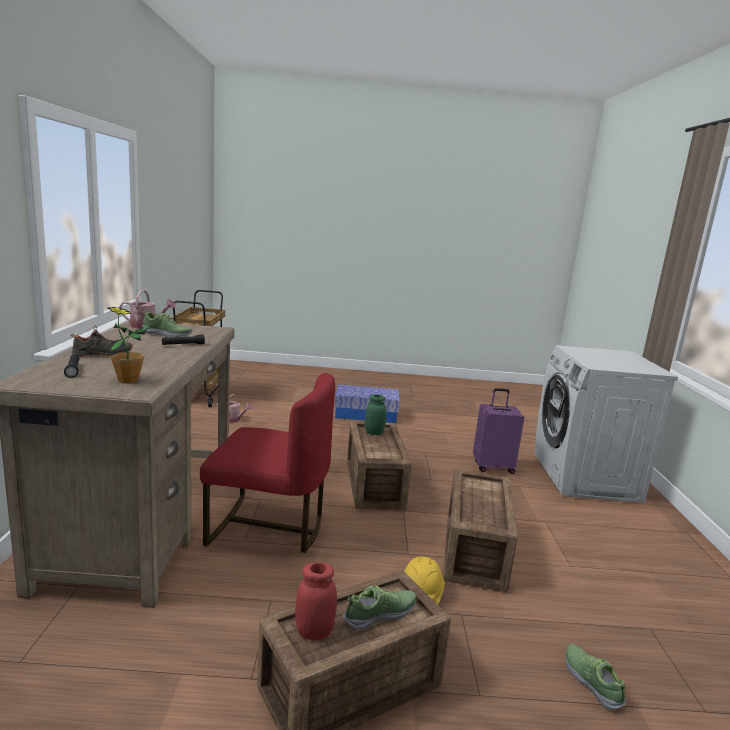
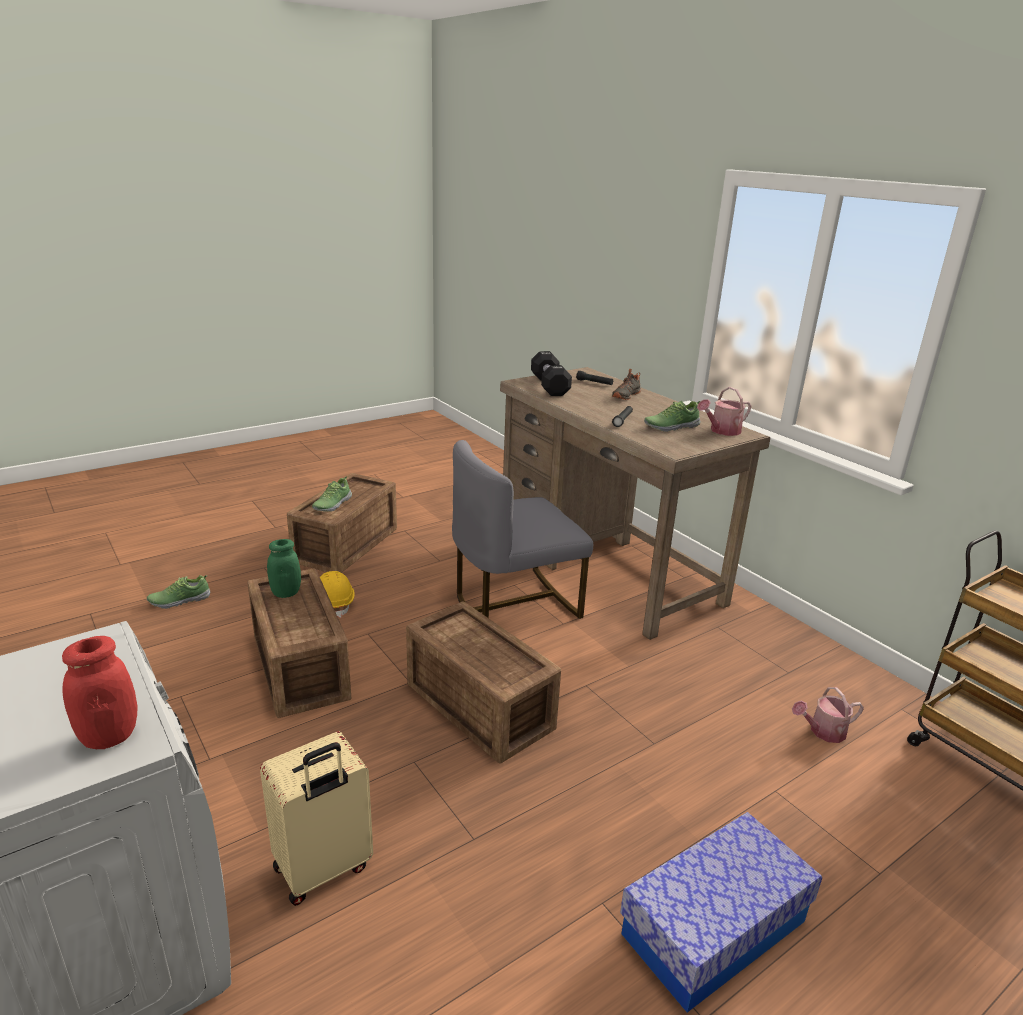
camera: 145 degrees right, 10 degrees up
potted plant [108,307,150,383] -> black dumbbell [531,351,572,396]
red chair [200,373,335,553] -> grey chair [452,440,593,619]
red jar [295,562,337,641] -> red jar moved to [62,636,137,749]
green jar [365,394,387,435] -> green jar moved to [267,539,301,598]
purple suitcase [473,388,524,474] -> beige suitcase [260,732,373,906]
shoe [565,644,627,710] -> shoe turned 120 degrees clockwise [147,575,210,609]

